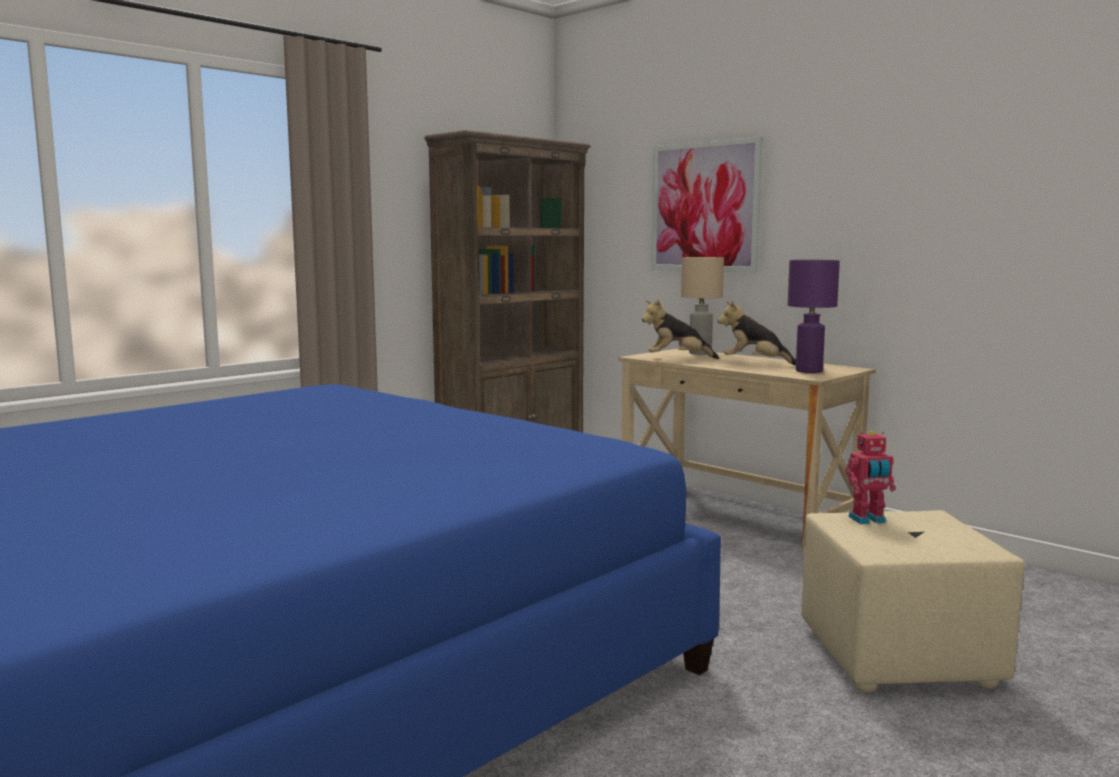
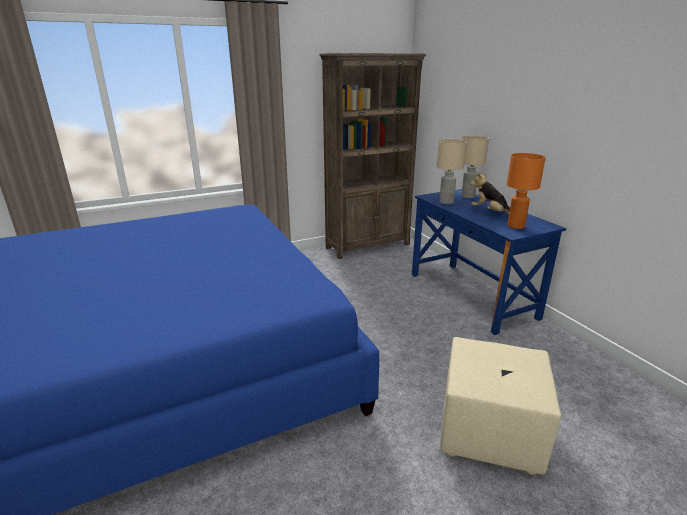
camera: 20 degrees right, 15 degrees up
beige desk [618,349,876,552] -> blue desk [412,189,566,335]
plush toy [642,299,719,359] -> beige table lamp [437,139,467,204]
picture [651,136,762,273] -> none
purple table lamp [788,260,840,373] -> orange table lamp [507,153,546,229]
toy robot [845,431,896,524] -> none

